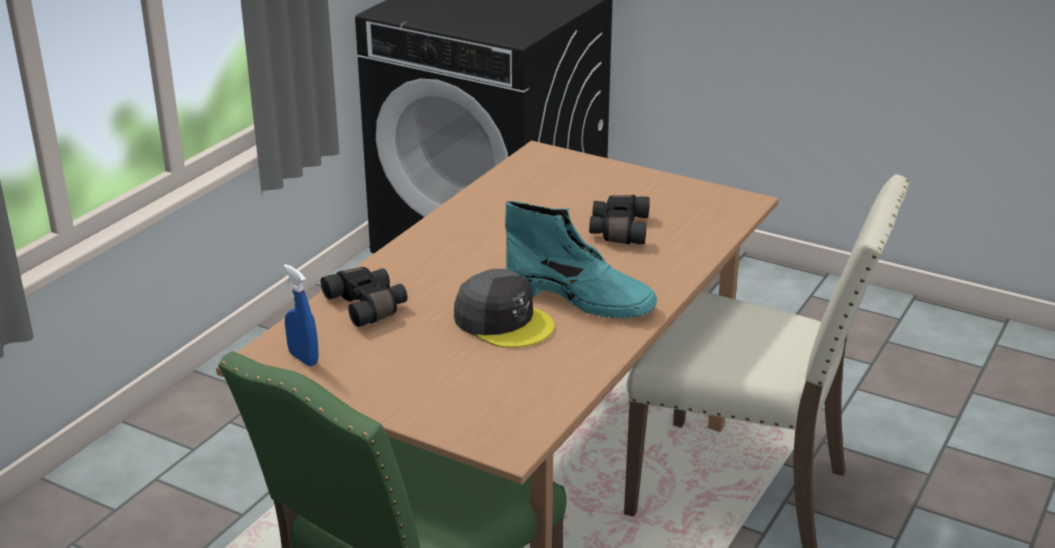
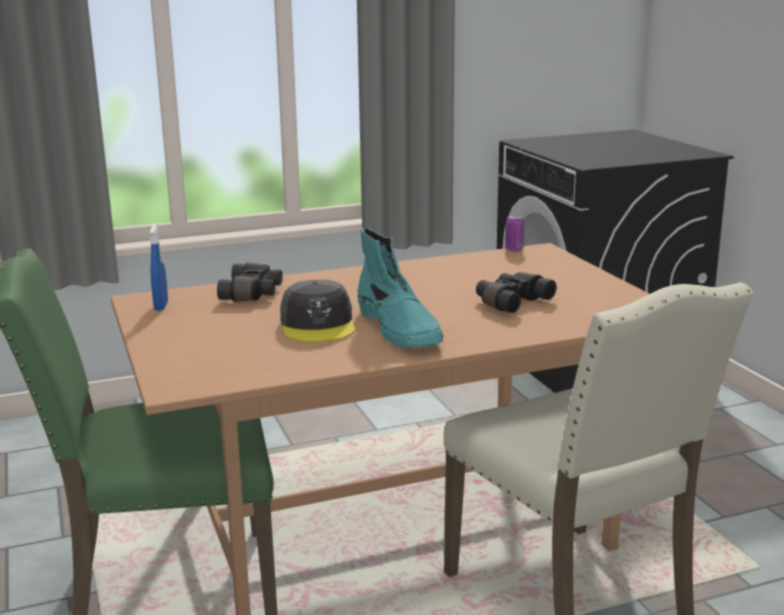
camera: 40 degrees right, 10 degrees down
none -> can [505,215,524,252]

